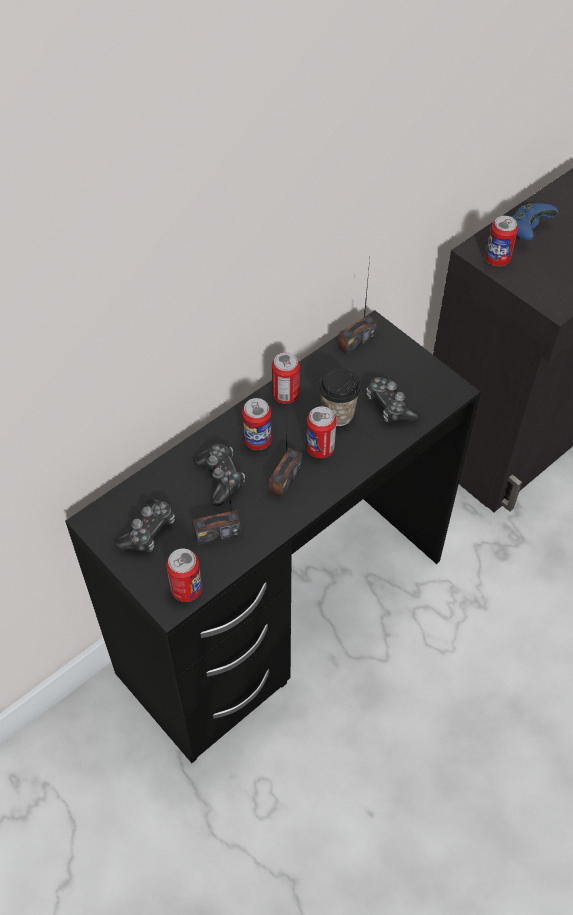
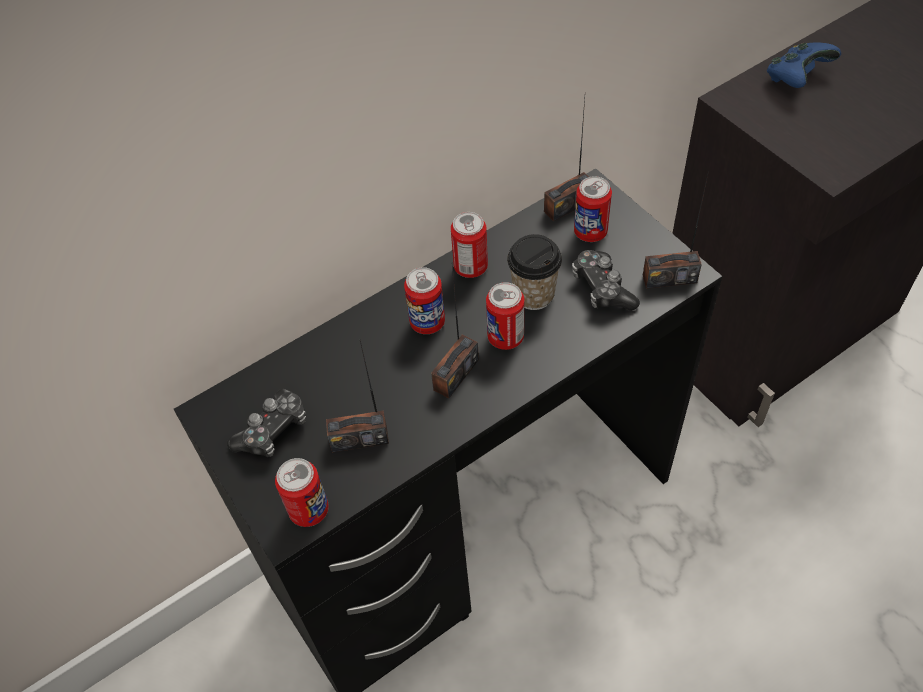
camera: 10 degrees right, 0 degrees up
game controller [194,444,245,506] -> none
can [485,216,518,266] -> can moved to [574,176,612,242]
none -> radio [643,171,709,289]

